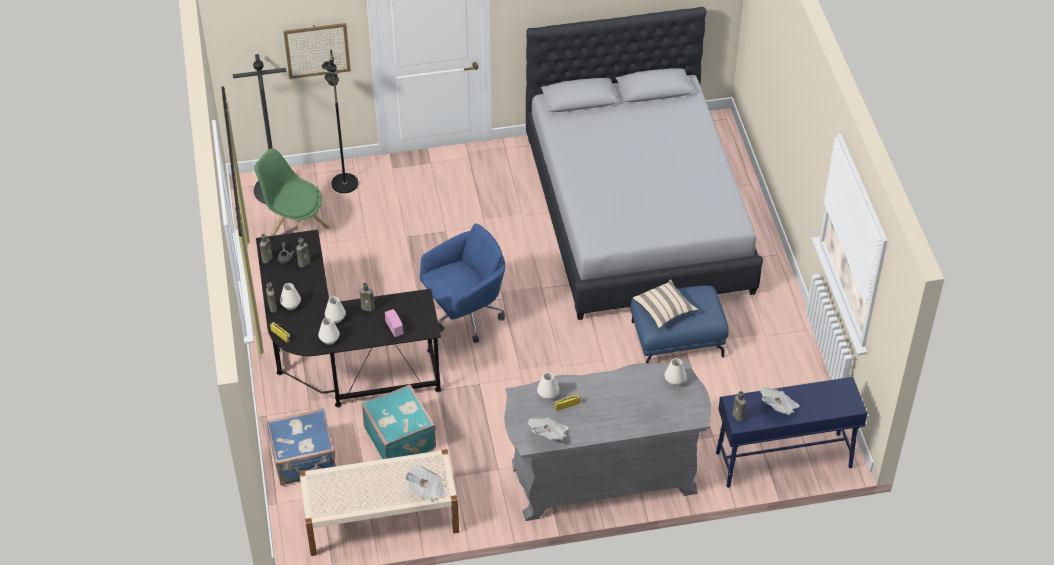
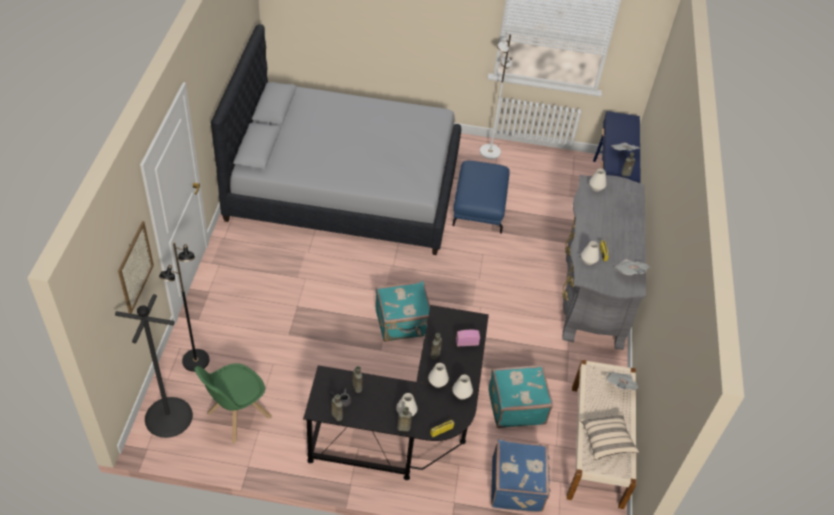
camera: 75 degrees left, 0 degrees up
blue office chair [420,224,505,343] -> turquoise suitcase [375,281,430,342]
beige pillow [633,279,698,328] -> beige pillow moved to [579,412,639,460]
none -> white floor lamp [480,34,513,159]

